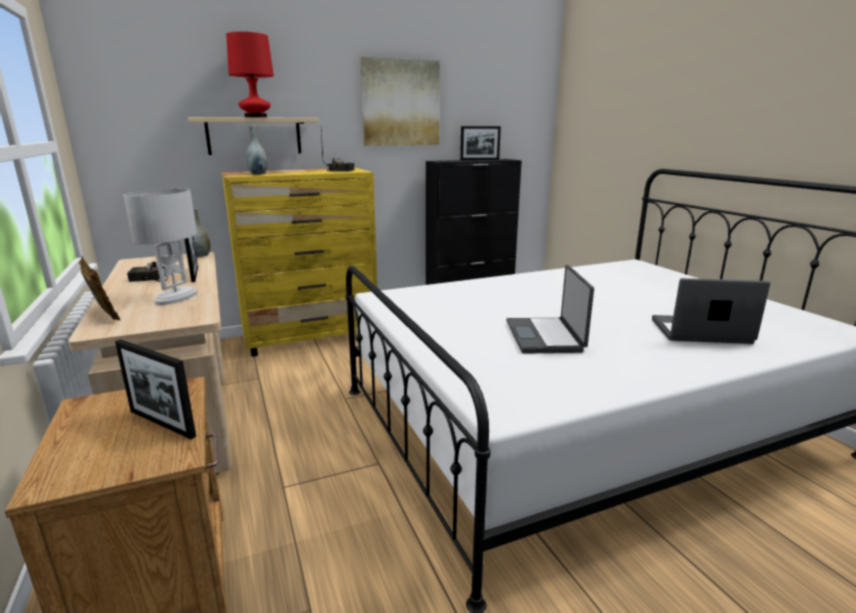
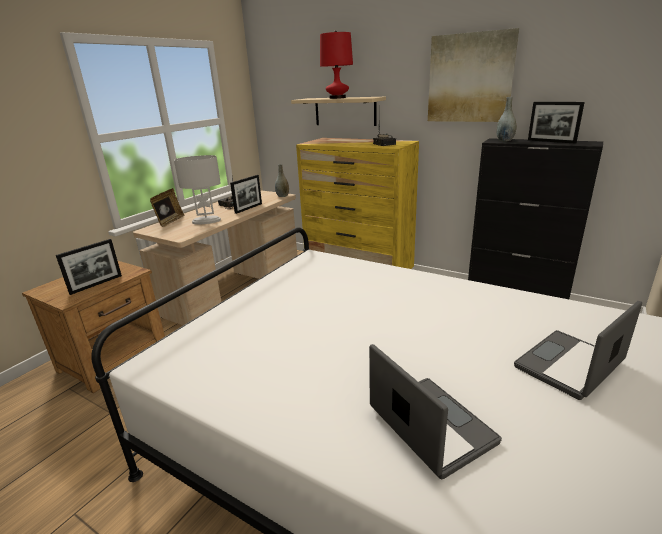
camera: 55 degrees right, 5 degrees up
picture frame [115,339,196,439] -> picture frame turned 135 degrees counterclockwise [56,239,122,295]
grey vase [246,126,268,175] -> grey vase moved to [497,97,516,142]
laptop [506,265,594,353] -> laptop moved to [514,301,642,400]

